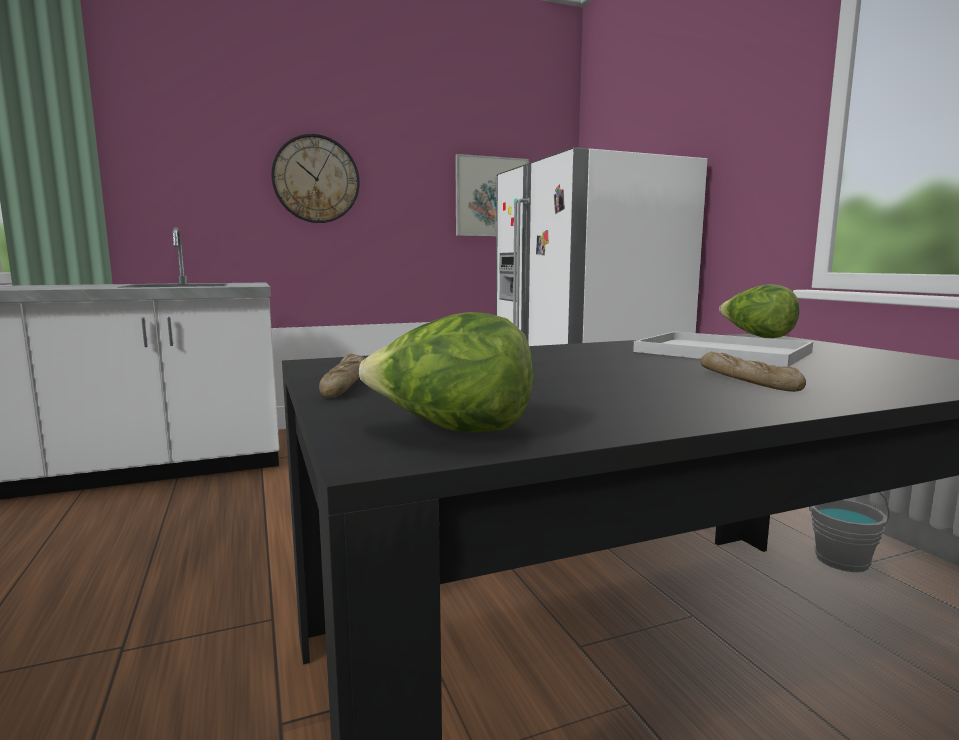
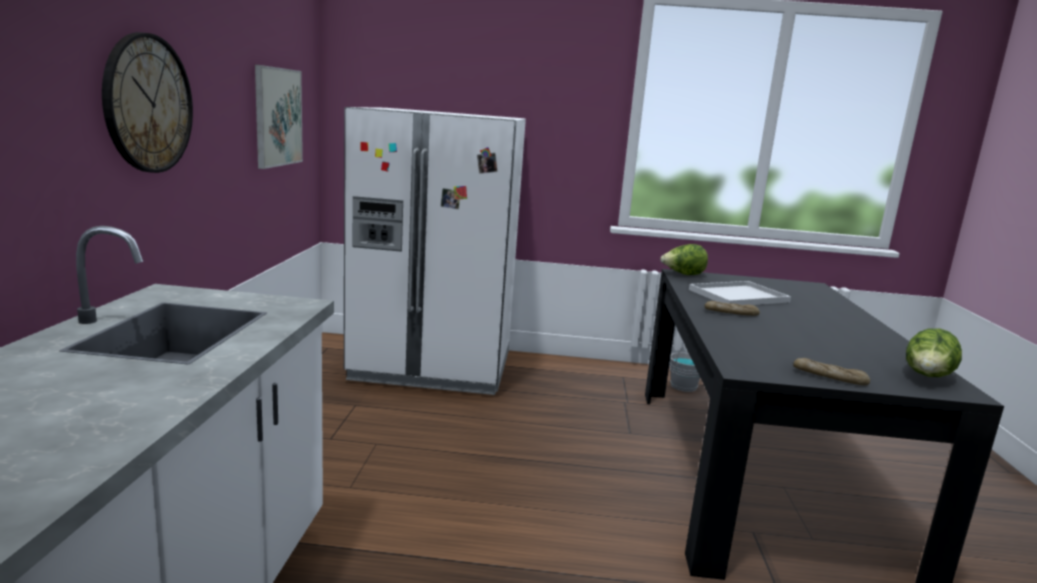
camera: 65 degrees left, 5 degrees up
bread [700,351,806,392] -> bread moved to [705,301,760,316]

